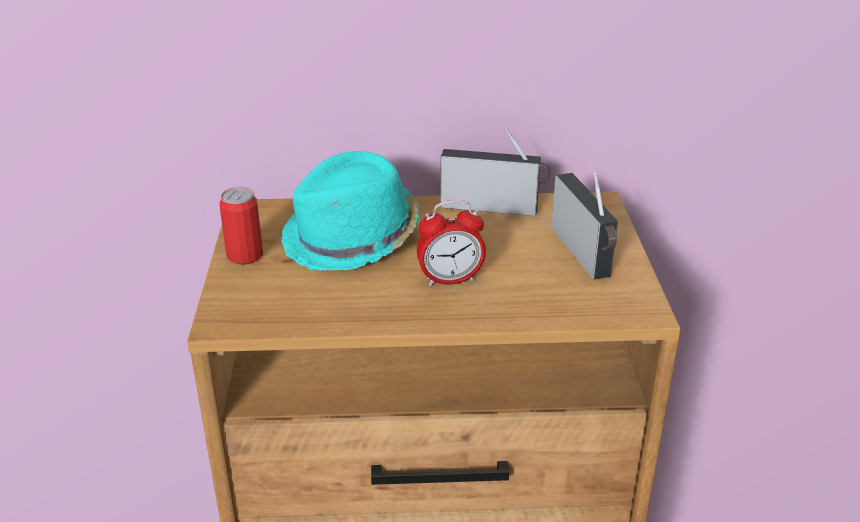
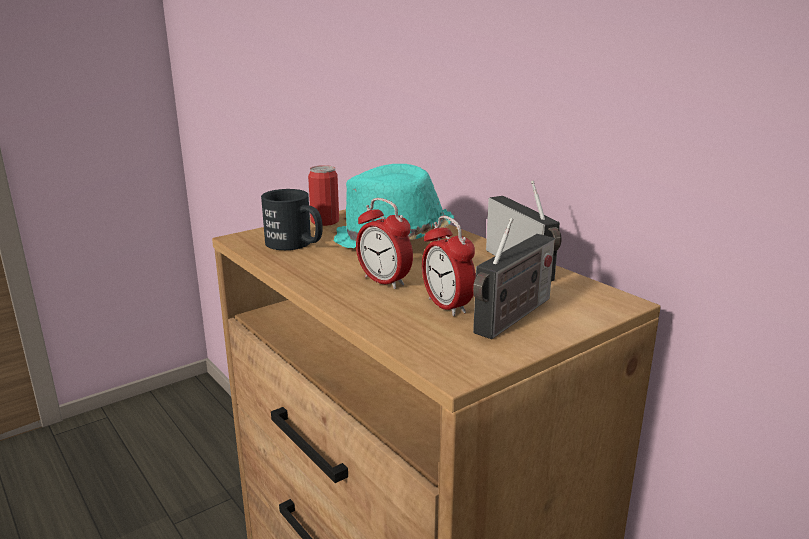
camera: 55 degrees right, 10 degrees down
none -> black mug [261,189,323,250]
none -> alarm clock [422,216,476,316]

